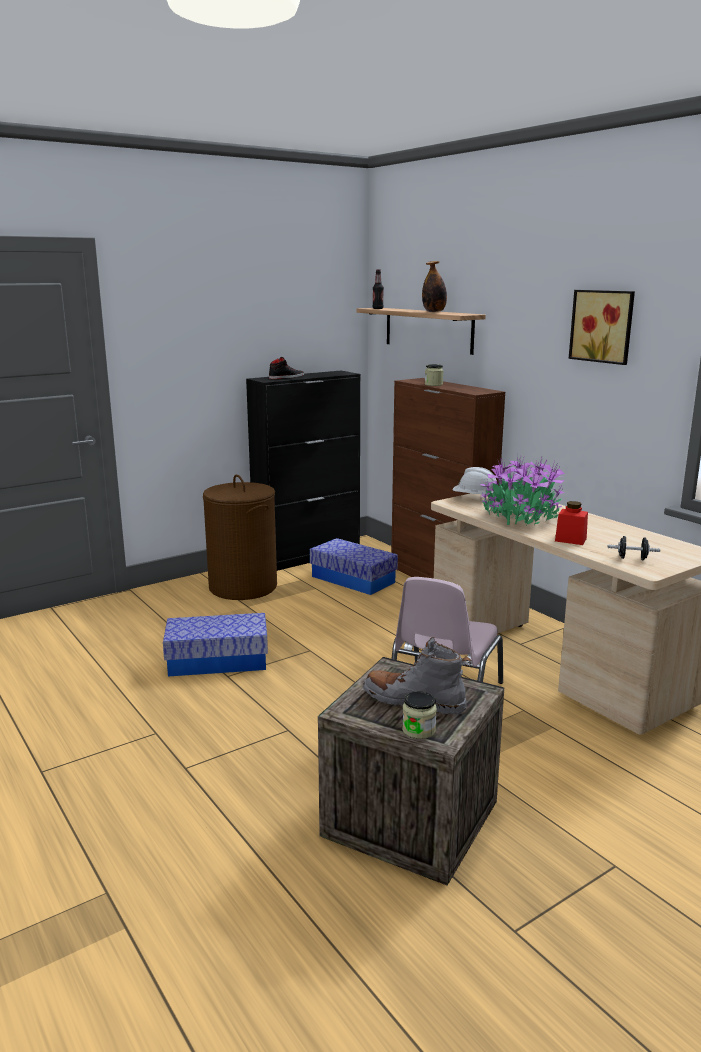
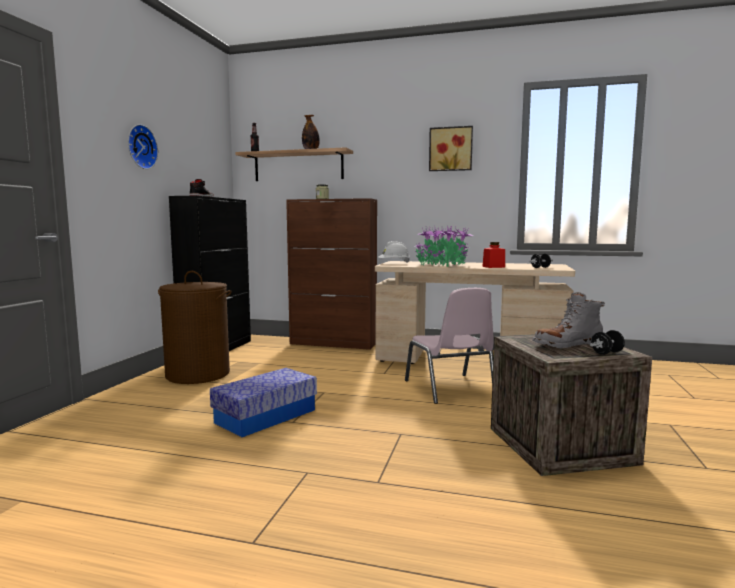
camera: 40 degrees left, 10 degrees down
storage box [310,538,398,595] -> none
jar [402,692,437,739] -> black dumbbell [590,330,625,355]
none -> wall clock [128,124,158,169]

